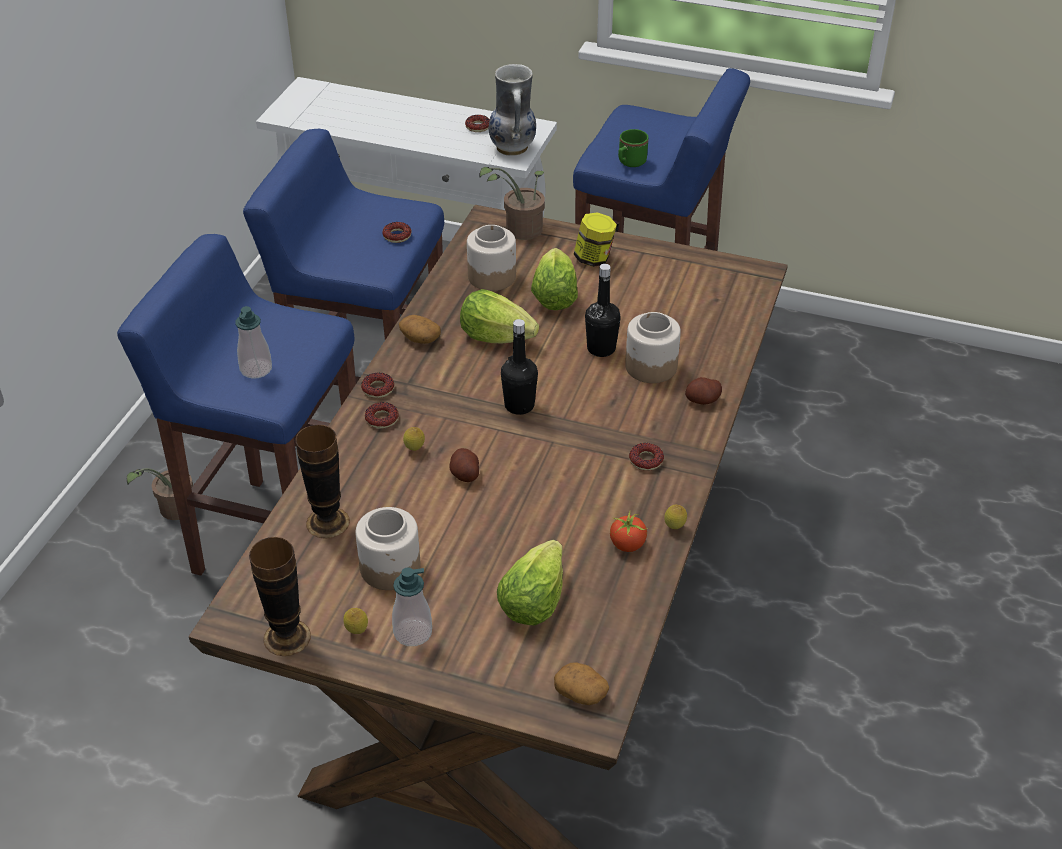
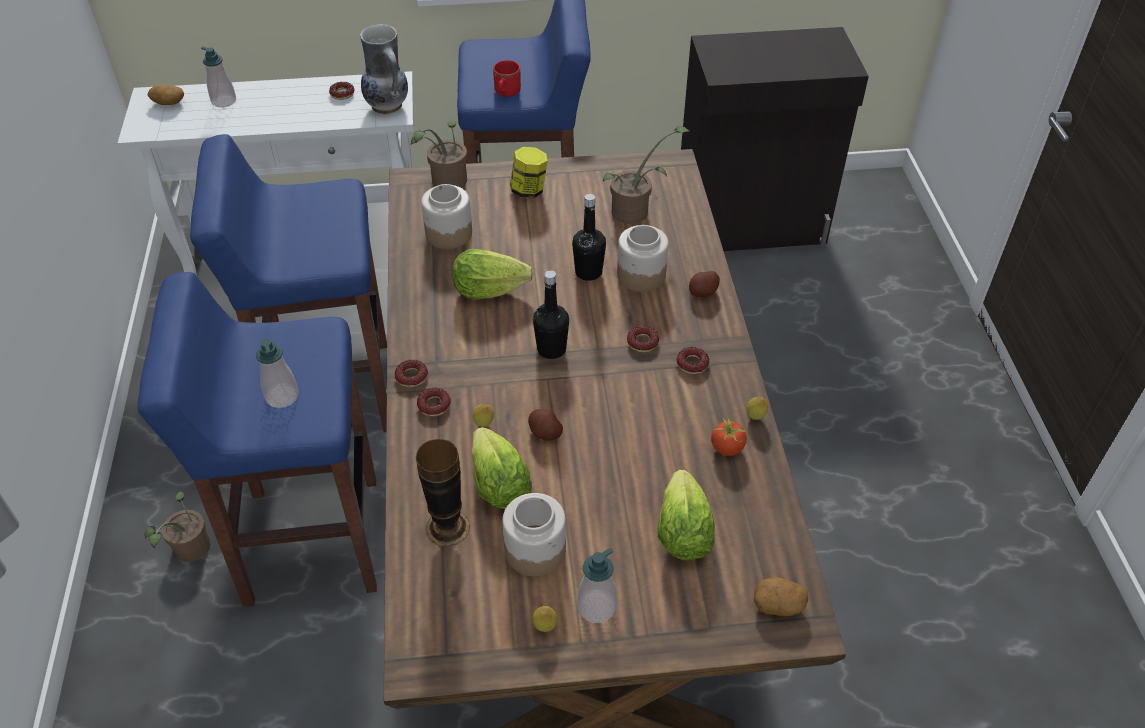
camera: 25 degrees left, 5 degrees up
vase [249,537,311,656] -> none
donut [382,222,411,243] -> donut moved to [627,326,659,352]
potato [399,315,441,344] -> potato moved to [147,85,184,105]
lettuce [531,248,578,310] -> lettuce moved to [471,427,532,509]
green mug [618,129,649,167] -> red mug [493,60,521,97]
none -> soap dispenser [201,46,236,108]
none -> potted plant [603,126,689,224]
none -> black cabinet [681,27,869,251]

